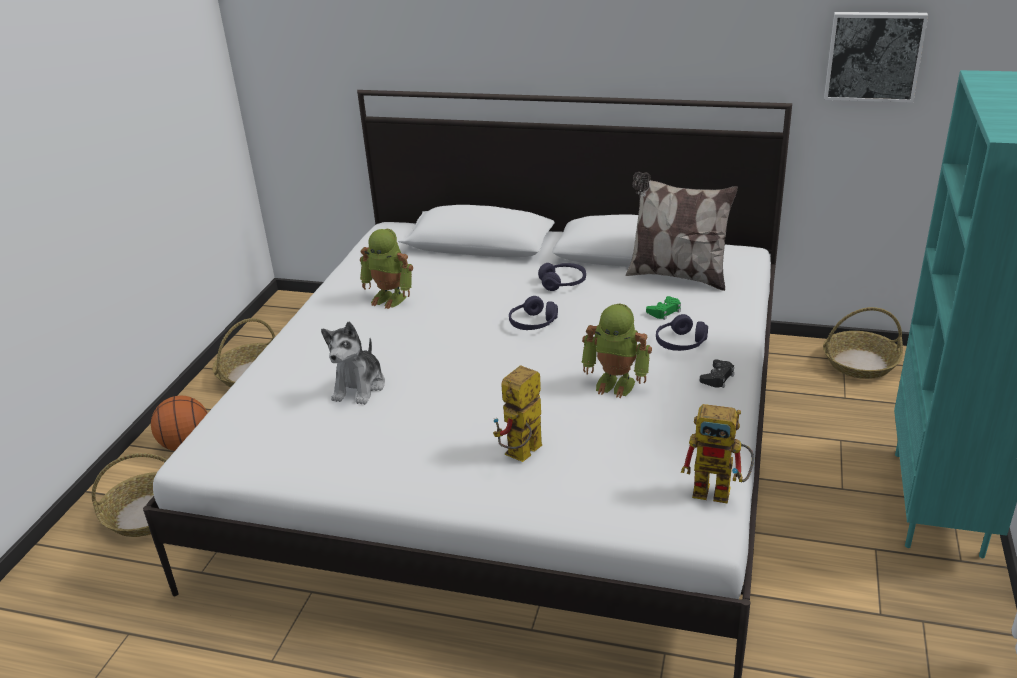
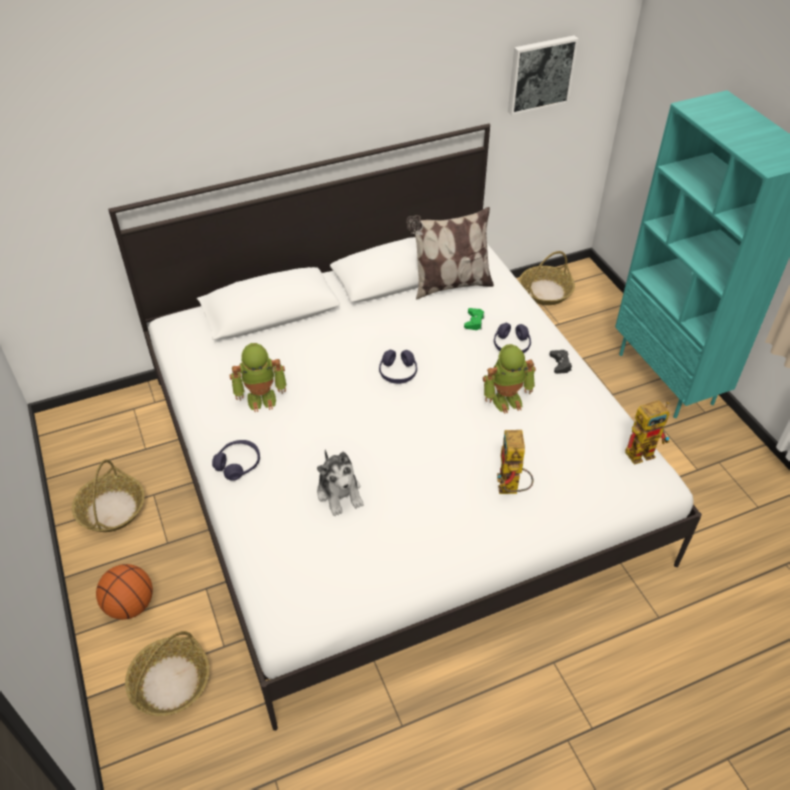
camera: 40 degrees left, 15 degrees up
purple headphones [538,263,586,291] -> purple headphones moved to [212,440,260,481]

